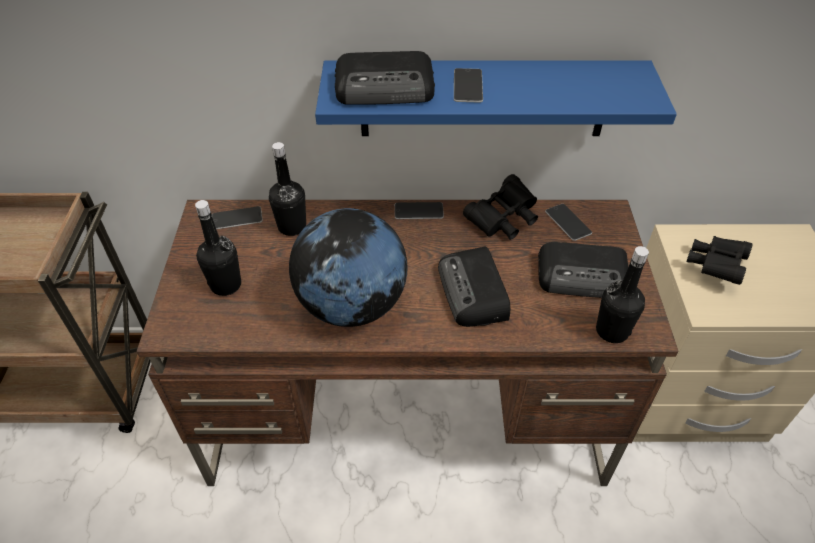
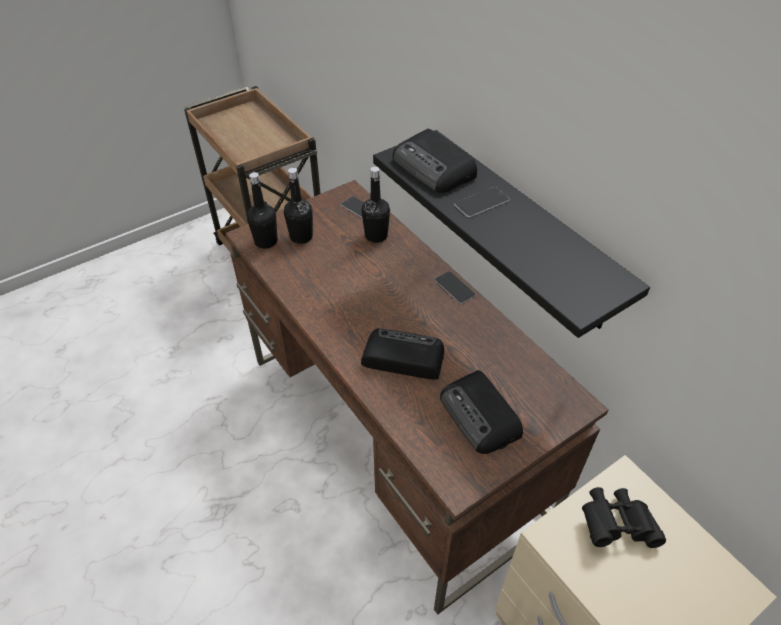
camera: 55 degrees right, 0 degrees up
globe [289,208,408,327] -> none
blue shelf [315,61,677,136] -> black shelf [373,130,650,338]
radio [438,246,510,327] -> radio turned 60 degrees clockwise [361,328,444,380]
black binoculars [463,174,538,240] -> none
phone [545,204,592,241] -> none
black bottle [596,246,649,343] -> black bottle moved to [247,172,278,249]

